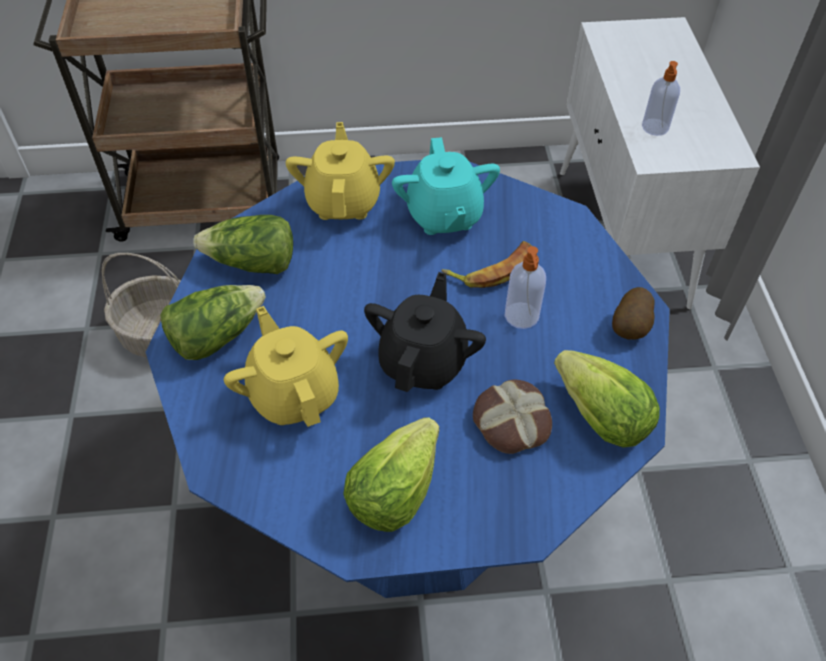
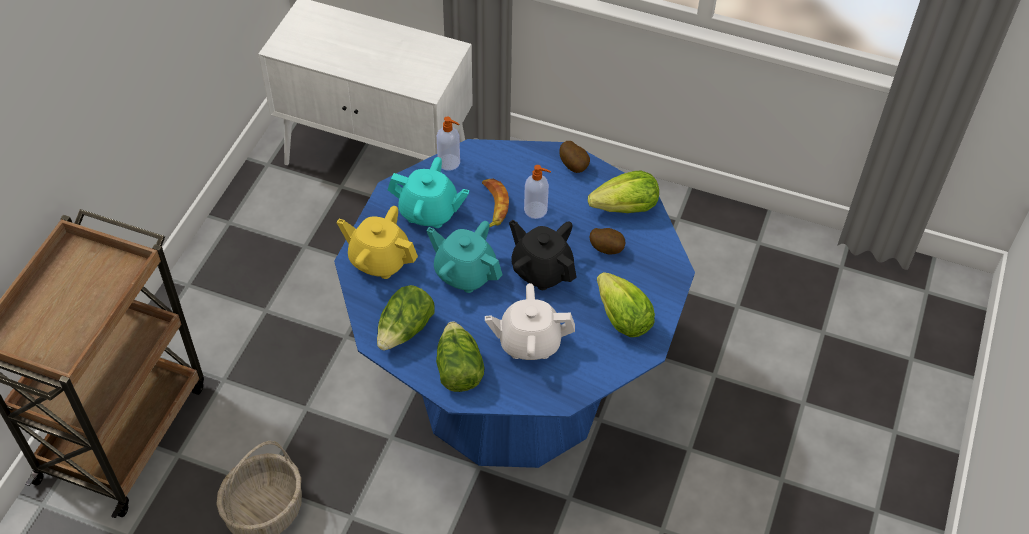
camera: 65 degrees left, 0 degrees up
yellow teapot [224,306,348,427] -> white teapot [485,283,575,360]
bread [473,379,552,454] -> potato [590,228,626,255]
soap dispenser [642,61,680,136] -> soap dispenser moved to [437,116,460,171]
none -> turquoise teapot [426,221,502,293]

